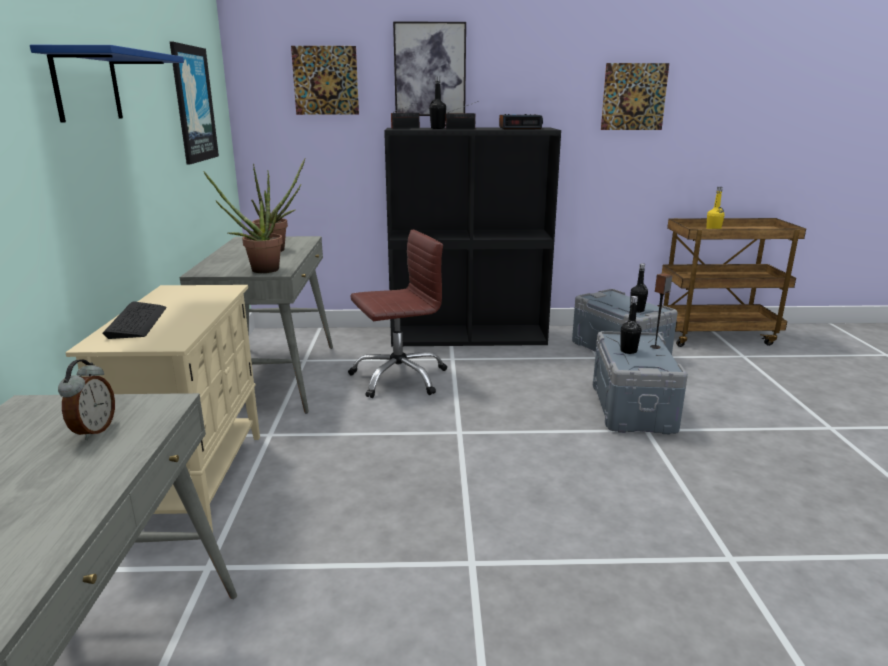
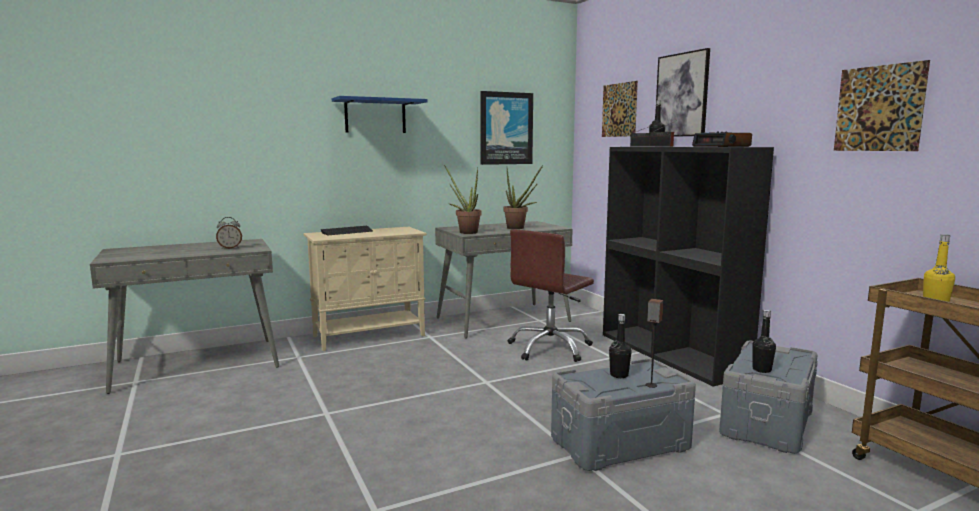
camera: 65 degrees right, 10 degrees down
brown office chair [348,230,447,398] -> brown office chair turned 90 degrees clockwise [508,229,594,362]

